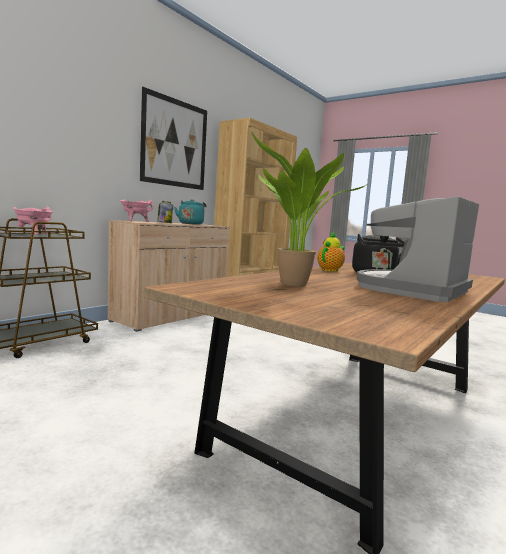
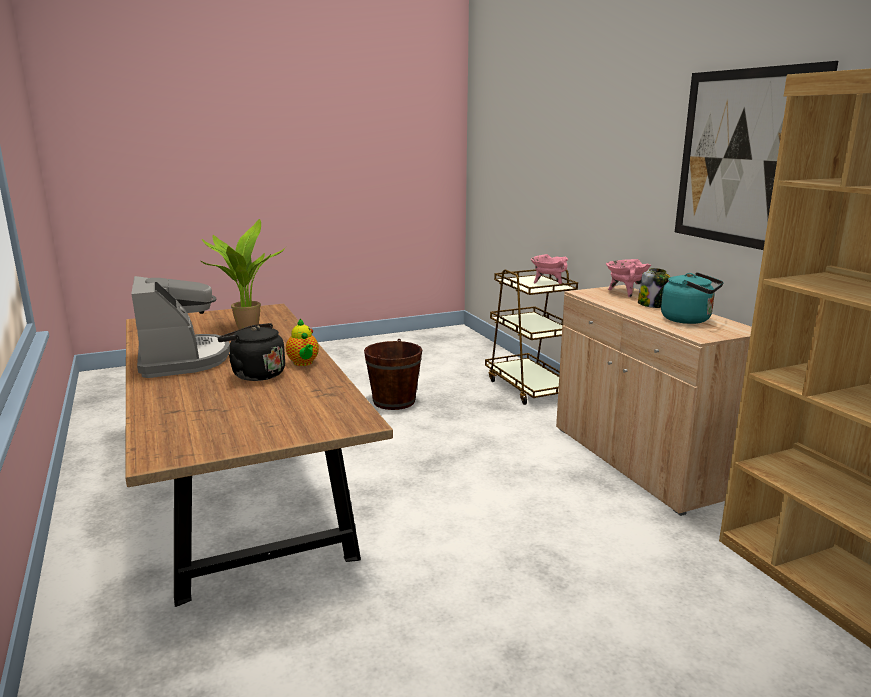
camera: 120 degrees right, 10 degrees up
none -> brown bucket [364,339,422,410]

